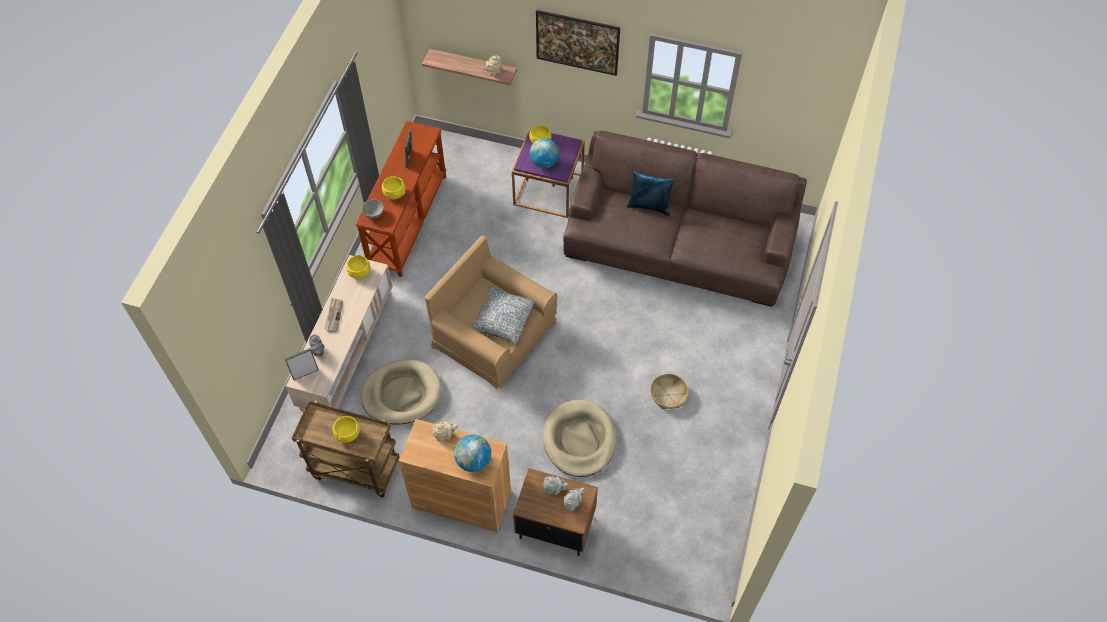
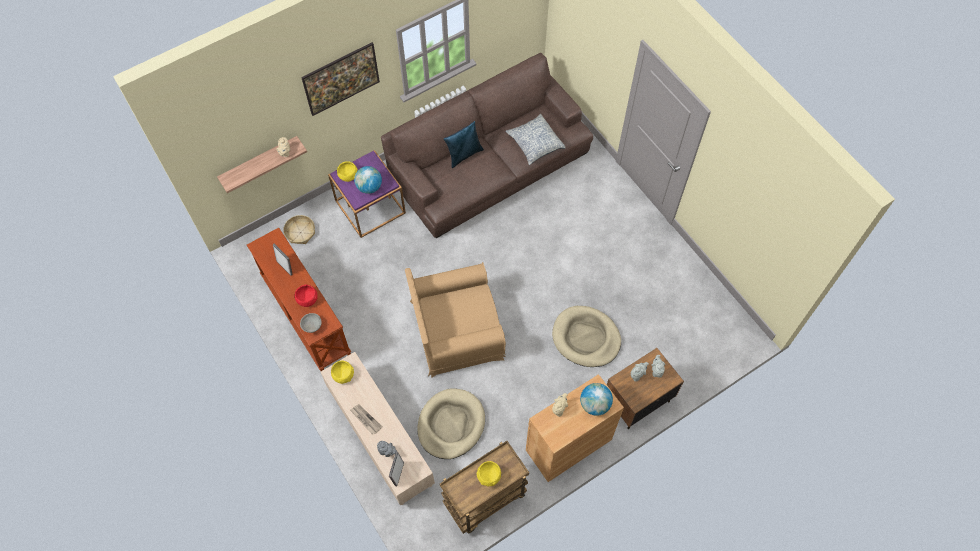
camera: 50 degrees left, 5 degrees up
yellow bowl [382,176,406,199] -> red bowl [295,284,318,307]
pillow [470,285,535,346] -> pillow moved to [505,114,566,165]
basket [650,374,688,409] -> basket moved to [283,215,315,244]

